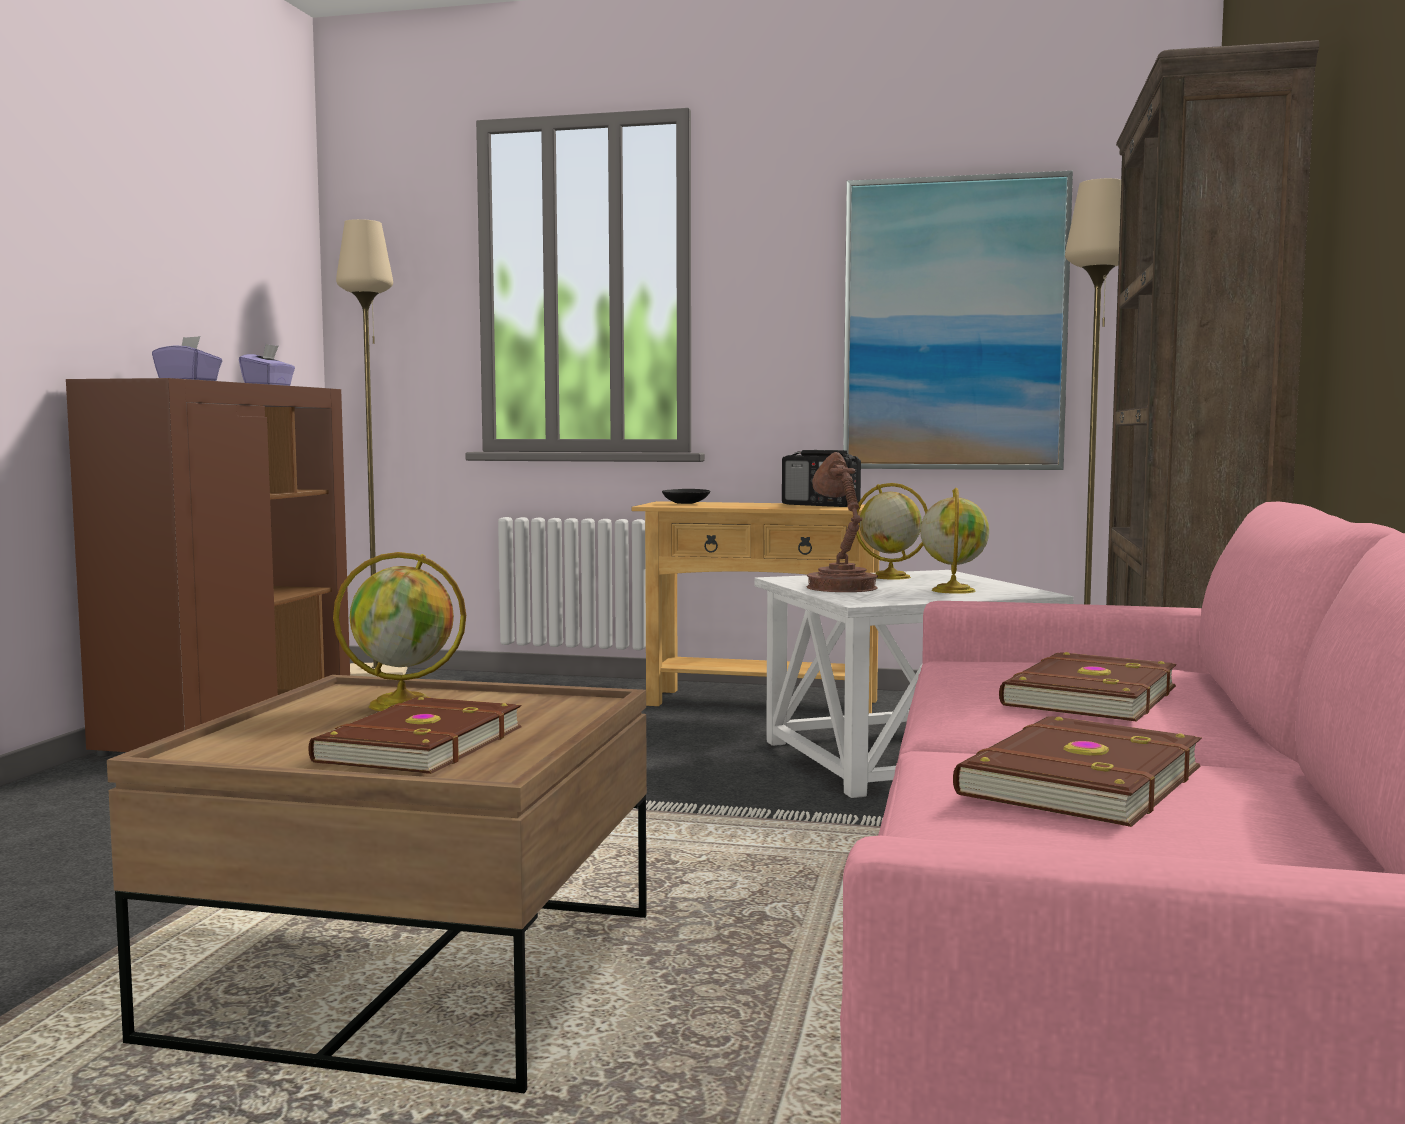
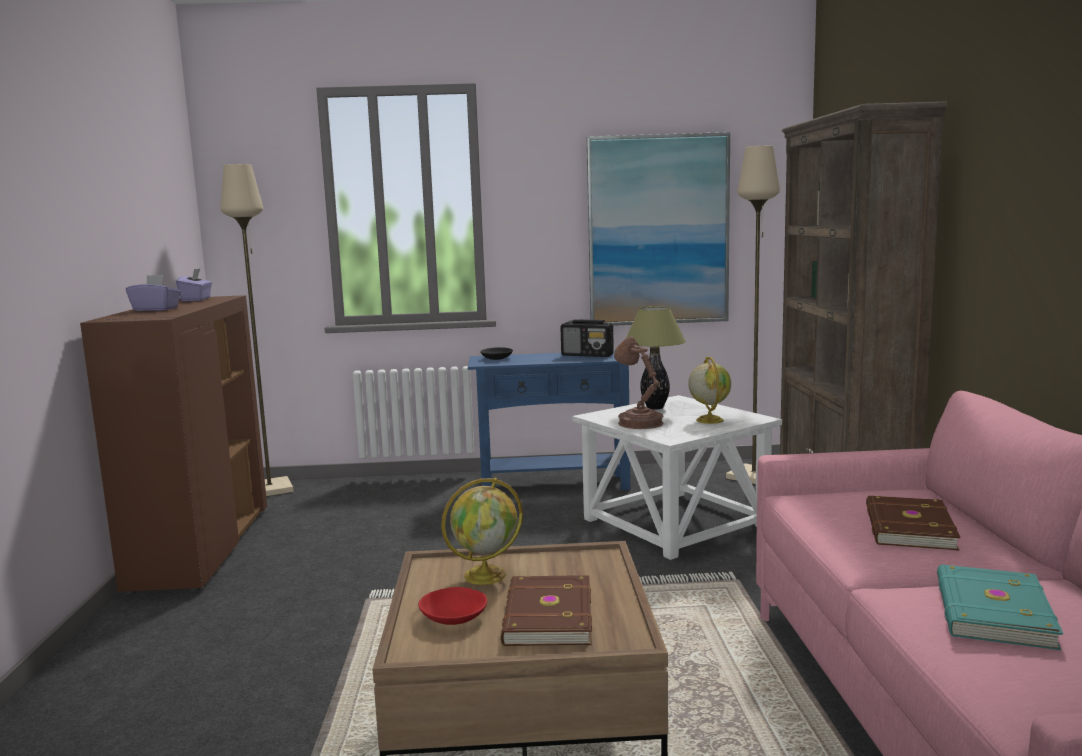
camera: 15 degrees left, 5 degrees up
beige console table [631,501,879,713] -> blue console table [468,351,638,490]
globe [856,483,928,580] -> table lamp [626,307,686,410]
brown book [953,716,1201,827] -> turquoise book [937,564,1063,650]
none -> red bowl [418,587,487,625]

